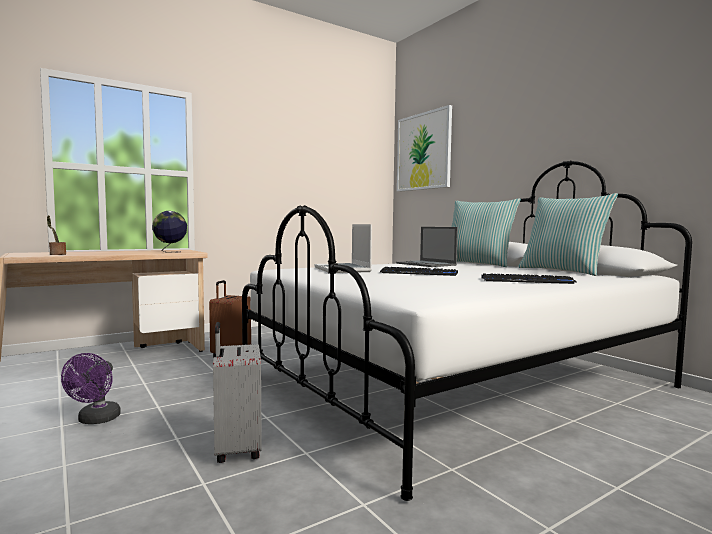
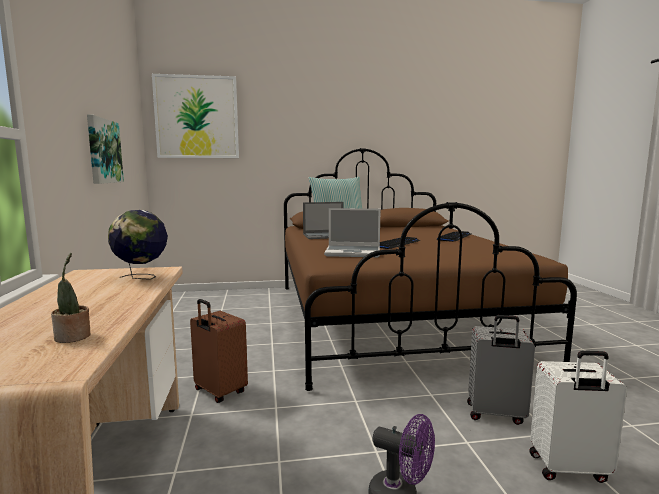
camera: 65 degrees left, 5 degrees up
white bed [242,160,692,501] -> brown bed [284,148,577,391]
pillow [518,193,618,276] -> none
none -> picture [87,115,124,184]
none -> white suitcase [529,351,627,483]

